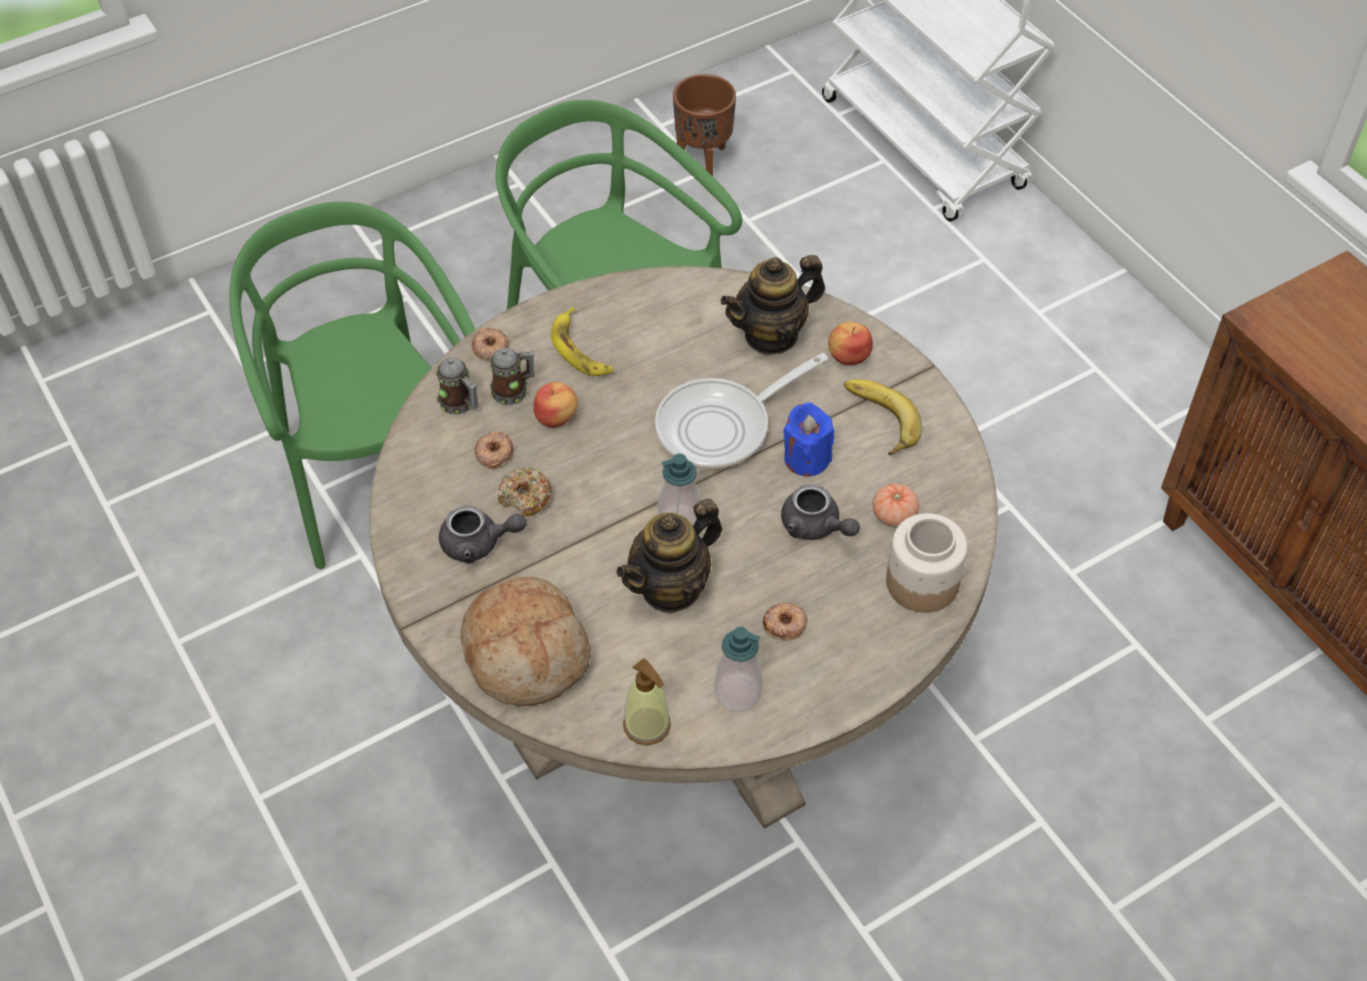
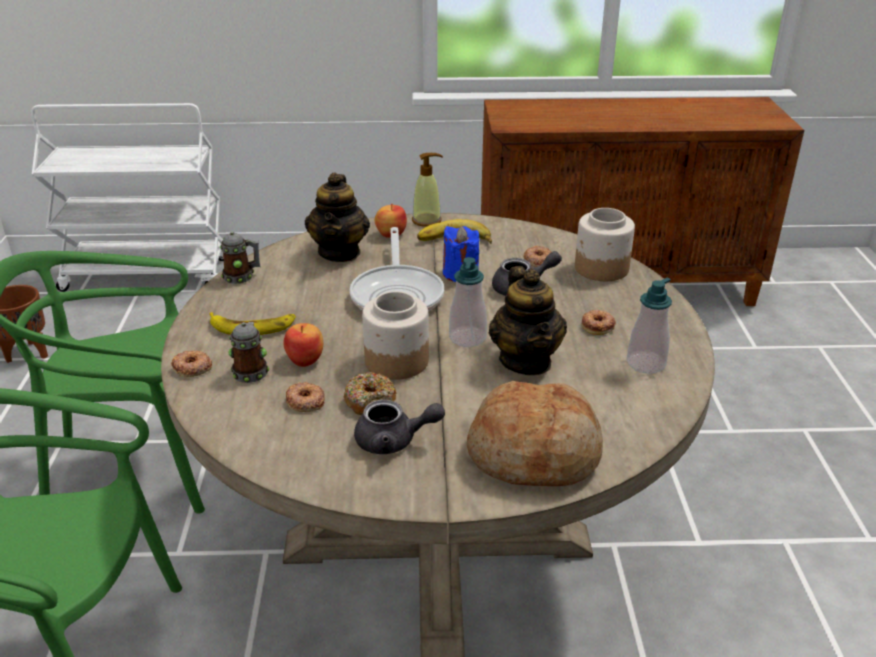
camera: 60 degrees left, 20 degrees down
mug [436,357,479,414] -> mug moved to [220,232,261,284]
grey teapot [439,505,527,563] -> grey teapot turned 60 degrees clockwise [354,400,445,454]
soap dispenser [623,658,671,745] -> soap dispenser moved to [412,153,443,227]
tomato [872,484,919,527] -> donut [524,246,551,267]
none -> jar [362,291,429,380]

